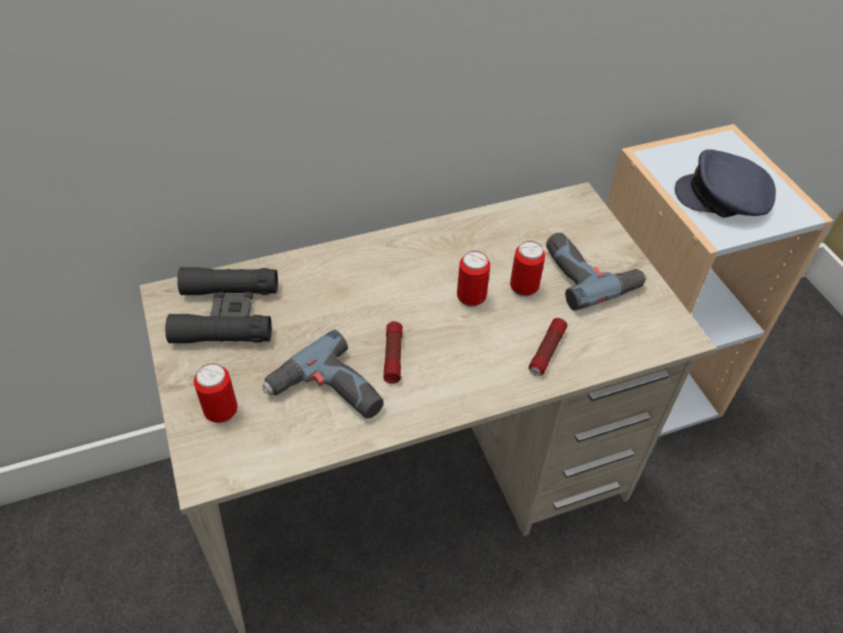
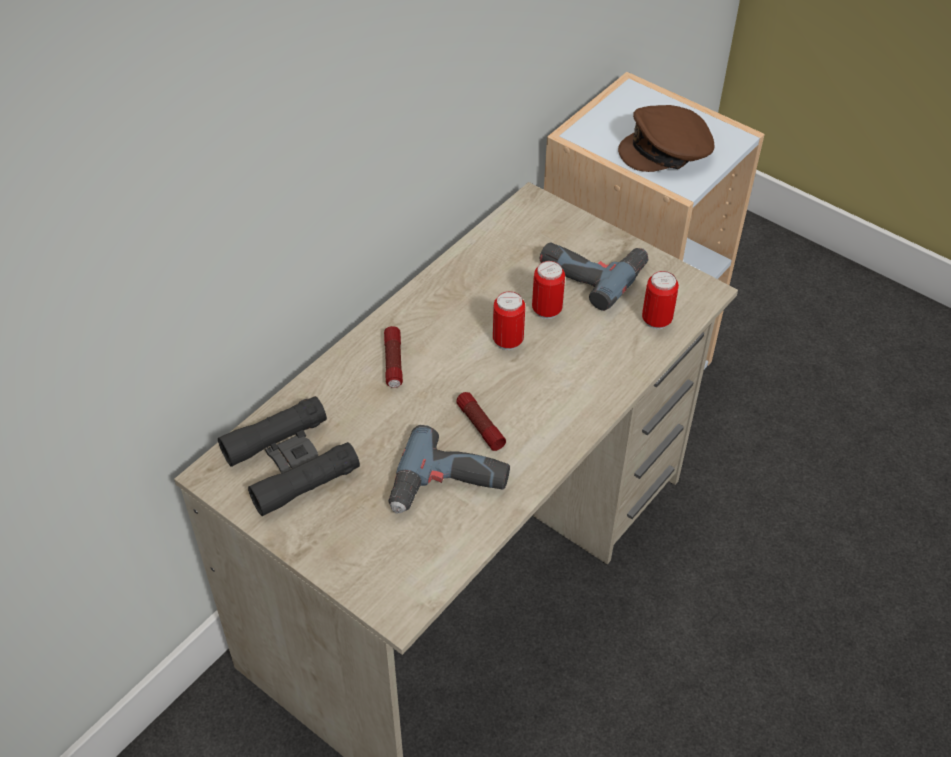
camera: 30 degrees left, 0 degrees up
can [194,364,238,423] -> can moved to [642,271,679,330]
flashlight [529,318,568,376] -> flashlight moved to [384,326,403,388]
grey cap [675,149,776,218] -> brown cap [618,105,715,172]

